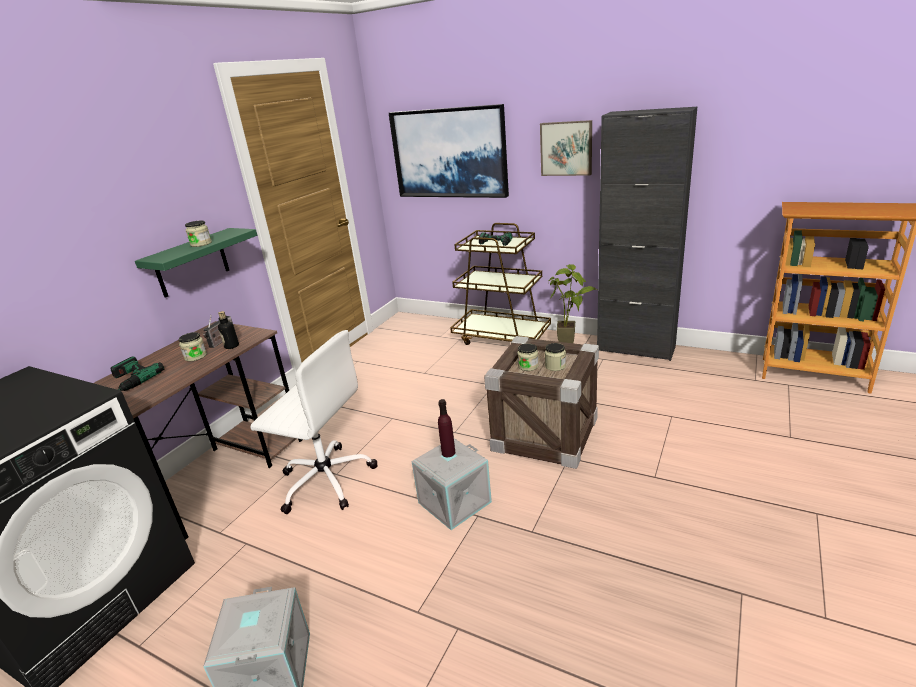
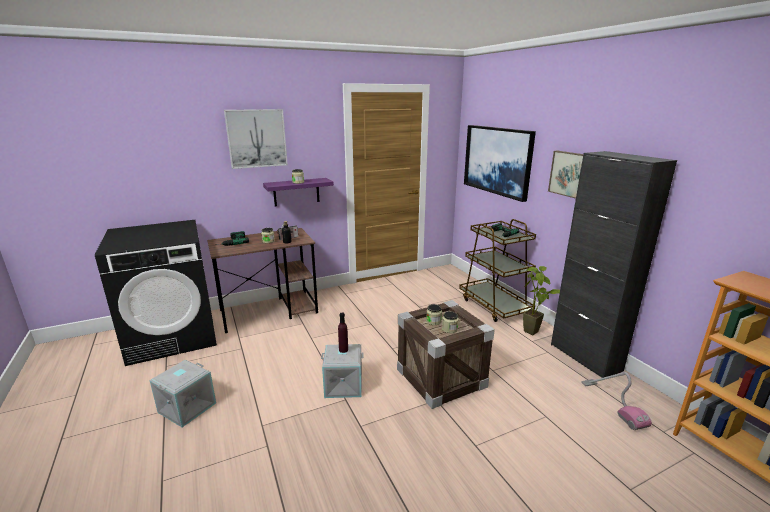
camera: 35 degrees right, 5 degrees down
green shelf [135,228,257,298] -> purple shelf [263,178,334,206]
white office chair [251,330,378,514] -> none
none -> picture [224,109,288,169]
none -> vacuum cleaner [581,372,652,430]

